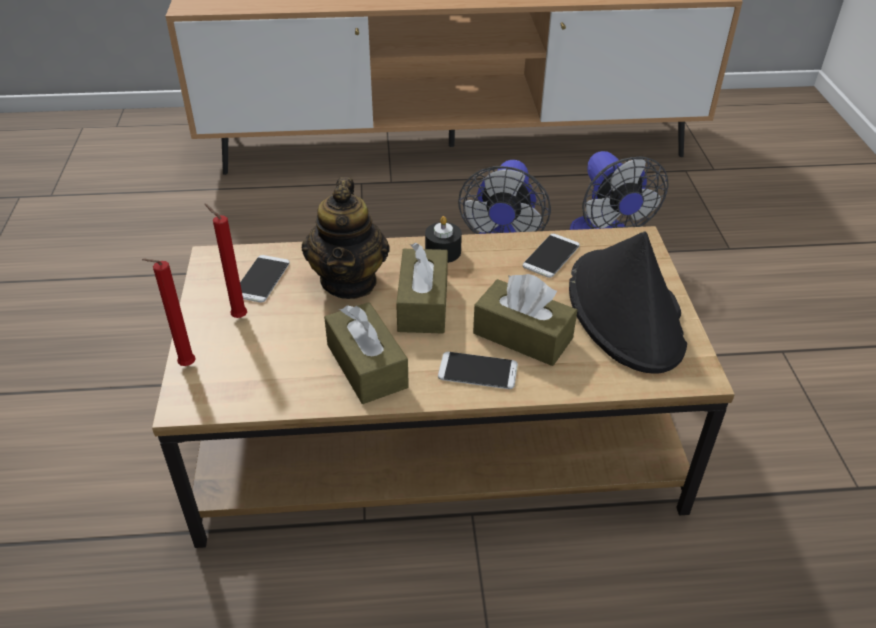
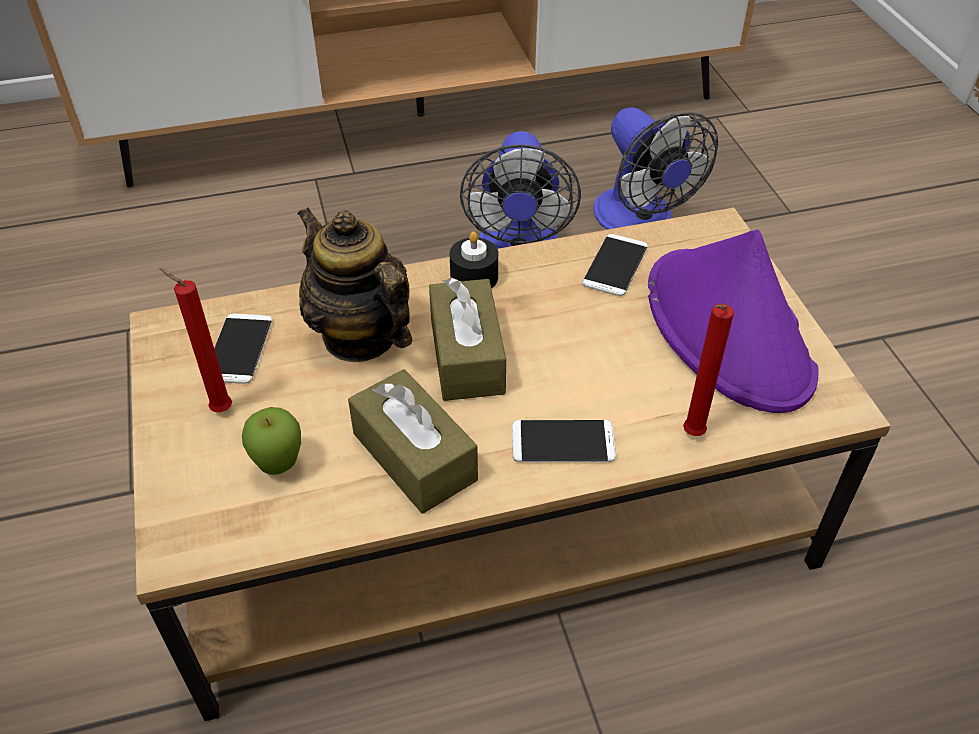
camera: 10 degrees left, 5 degrees up
red candle [142,258,195,366] -> red candle moved to [683,304,734,436]
teapot [302,177,390,299] -> teapot turned 150 degrees clockwise [297,207,412,362]
brown tissue box [473,274,577,366] -> none
black hat [569,231,687,374] -> purple hat [648,229,819,413]
none -> apple [242,407,301,475]

